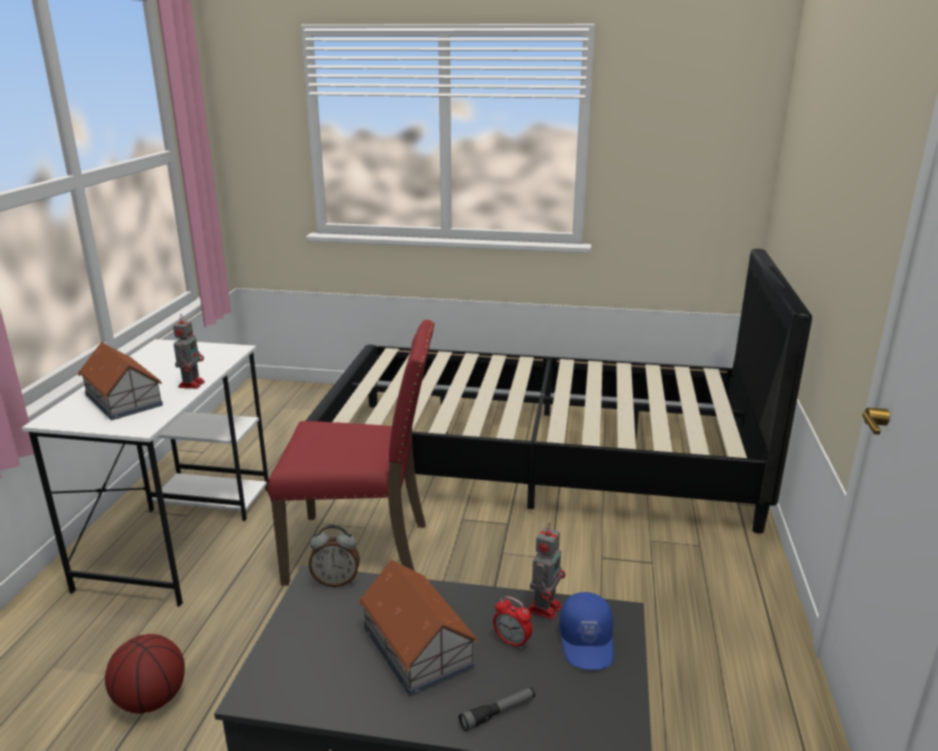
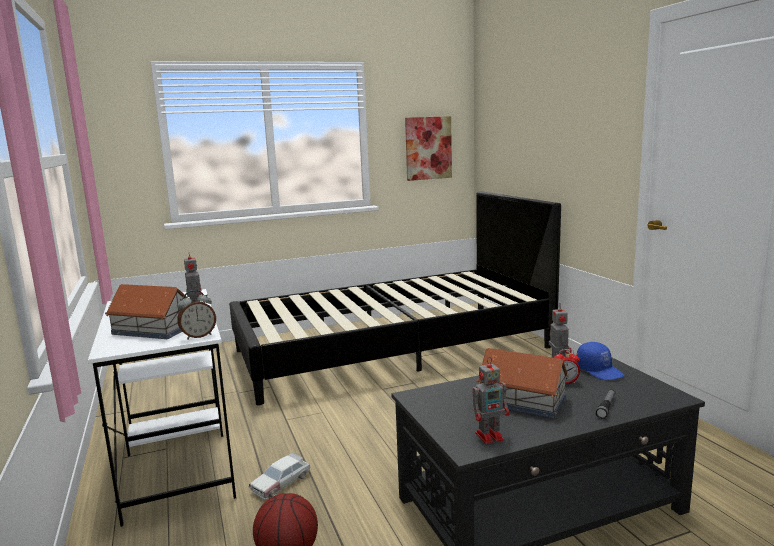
camera: 30 degrees left, 10 degrees down
red chair [267,320,435,586] -> none
alarm clock [309,525,360,587] -> alarm clock moved to [177,290,216,339]
none -> toy car [249,453,310,499]
none -> picture [405,116,452,181]
none -> toy robot [472,357,509,444]

